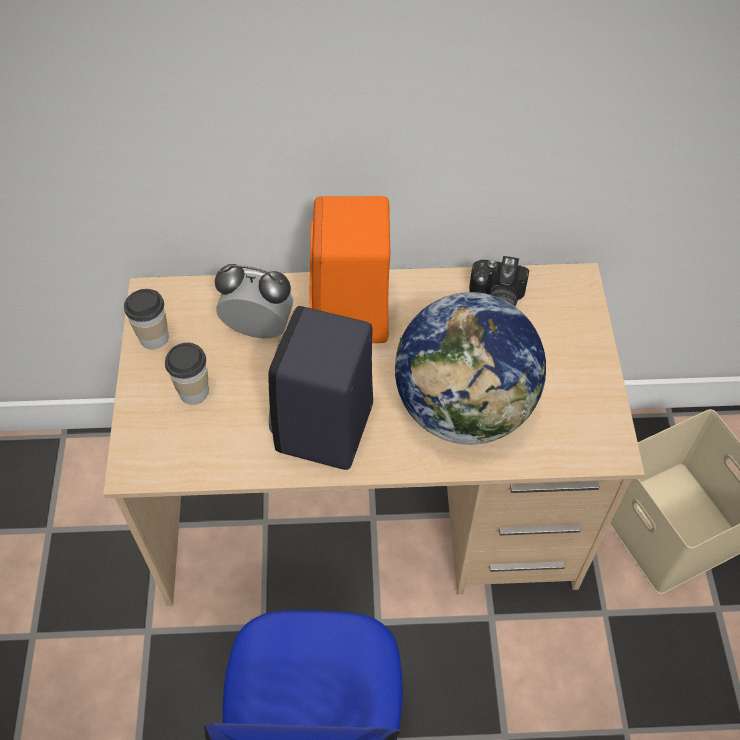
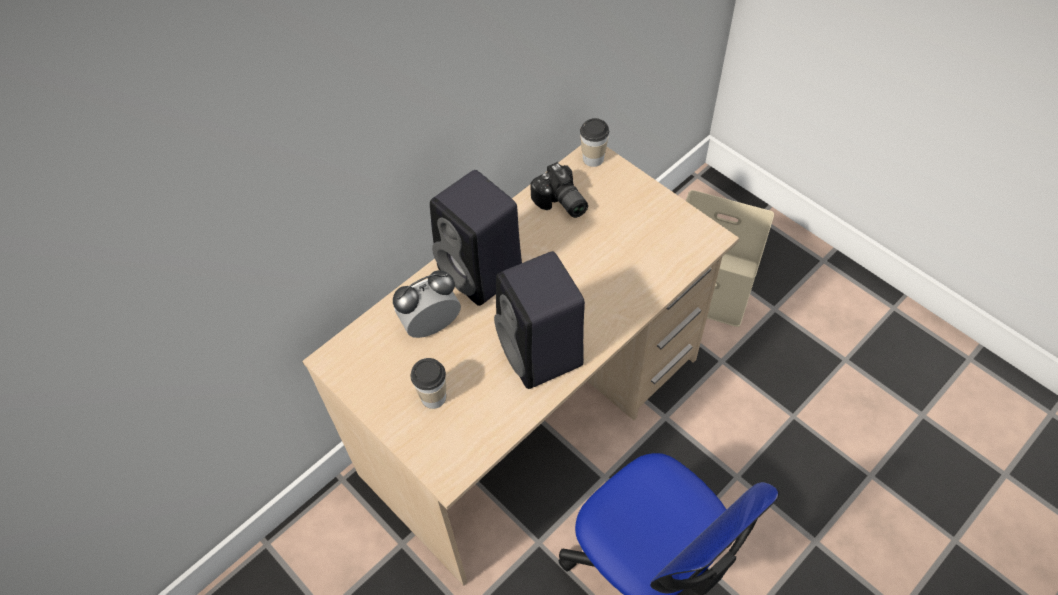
camera: 40 degrees left, 0 degrees up
cup [124,289,169,349] -> cup moved to [580,118,609,167]
orange speaker [310,196,390,343] -> black speaker [430,170,522,306]
globe [395,292,546,445] -> none

